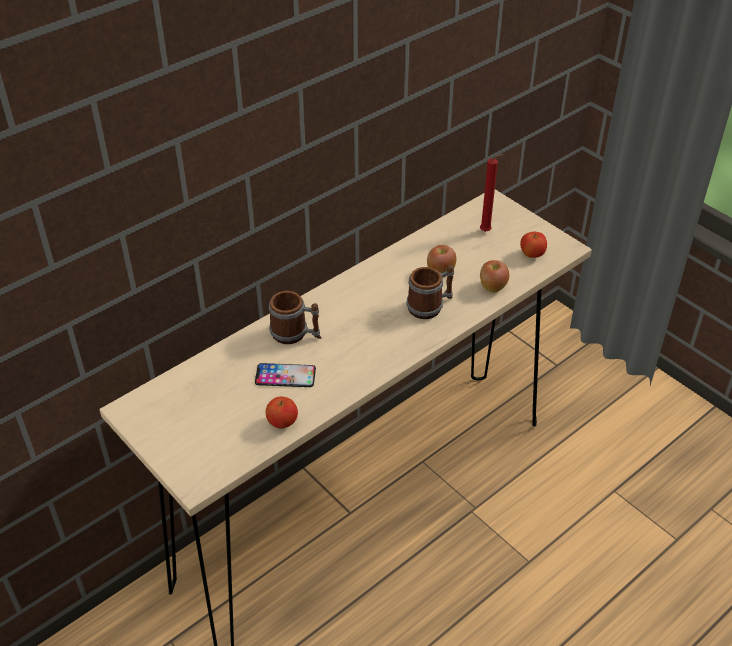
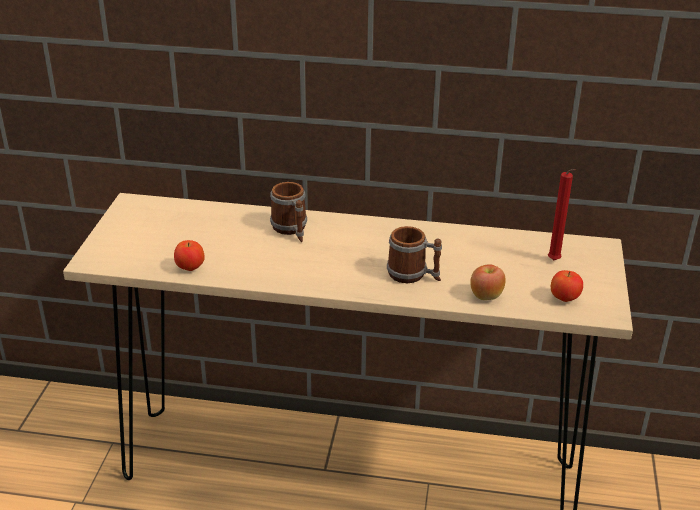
camera: 50 degrees right, 10 degrees down
phone [255,363,316,387] -> none
apple [427,245,456,273] -> none

